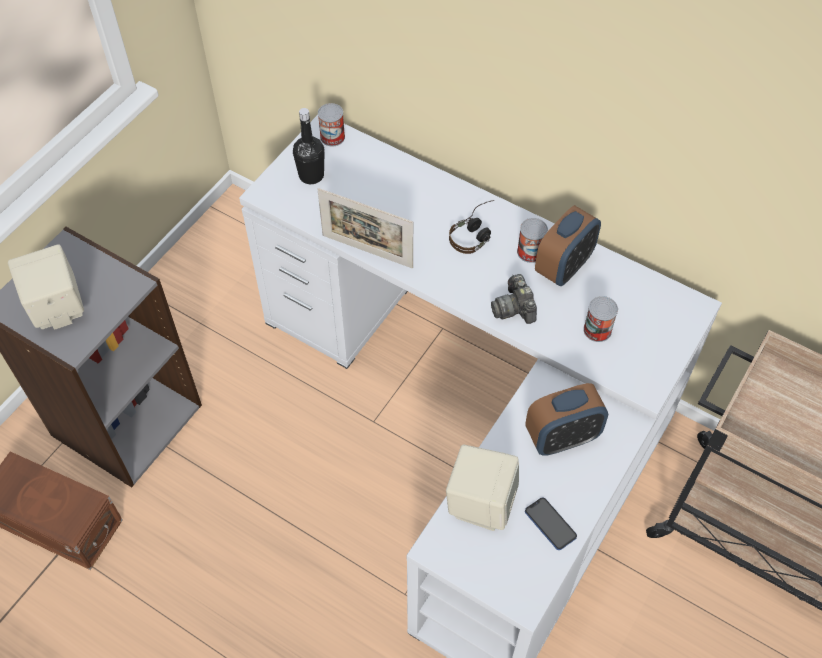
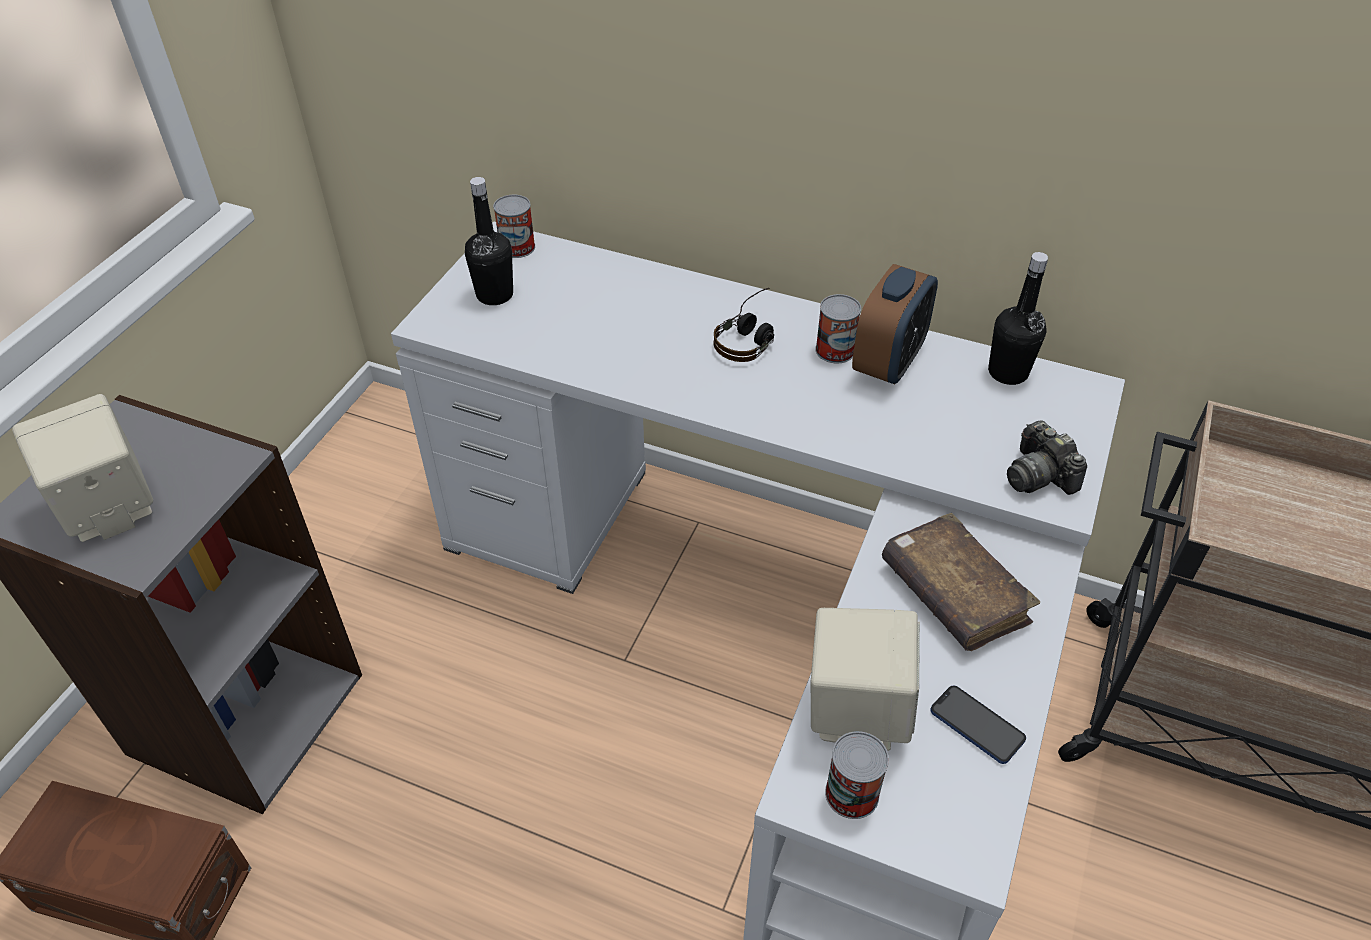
camera: 10 degrees left, 10 degrees down
picture frame [318,188,413,268] -> none
camera [491,274,537,324] -> camera moved to [1007,421,1087,495]
alarm clock [525,383,608,456] -> brown book [882,513,1040,651]
can [583,296,618,342] -> can moved to [825,731,889,819]
none -> black bottle [988,252,1048,385]

